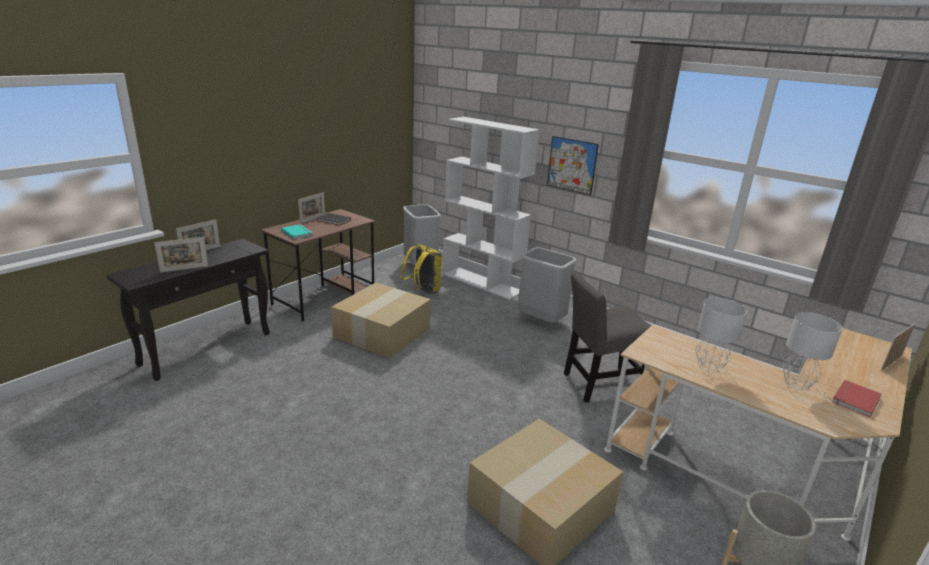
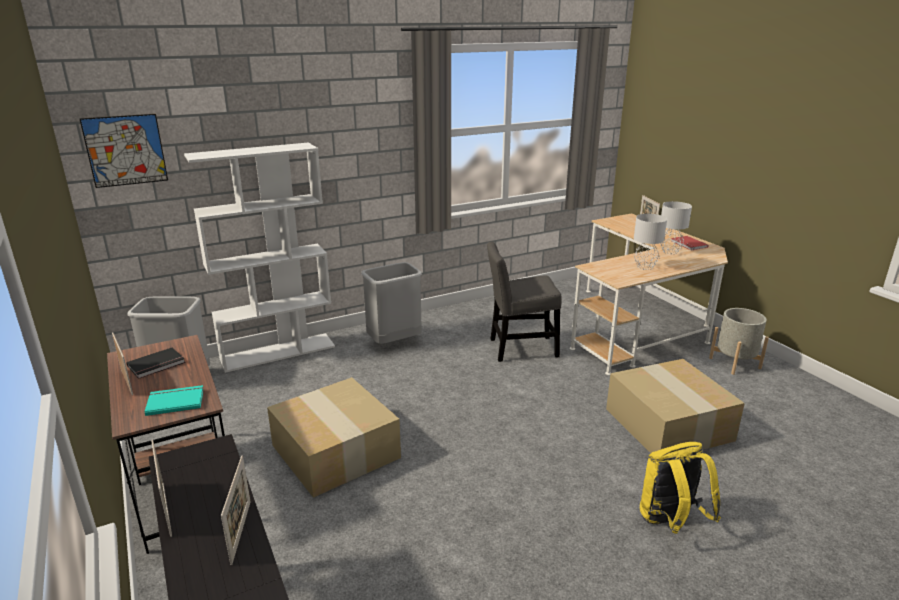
camera: 65 degrees left, 0 degrees up
yellow backpack [400,245,442,294] -> yellow backpack moved to [640,442,721,534]
picture [547,136,599,195] -> picture moved to [79,114,168,188]
grey chair [564,272,651,403] -> grey chair turned 75 degrees clockwise [487,242,562,362]

